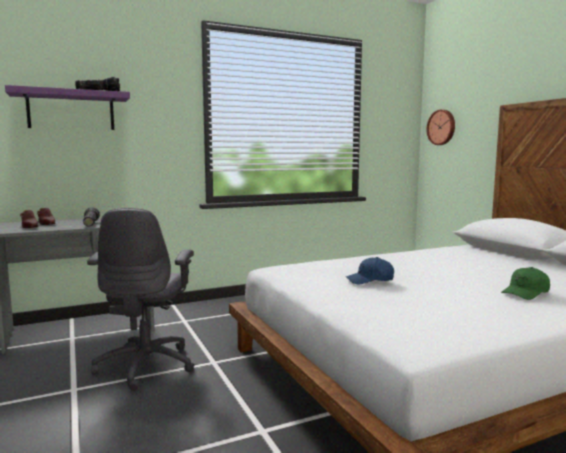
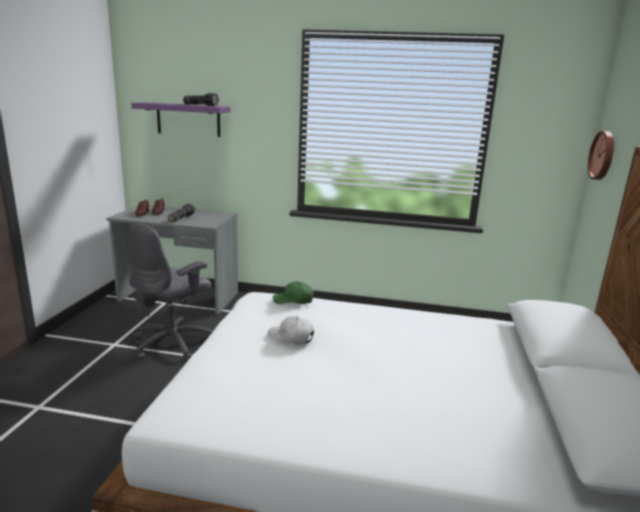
camera: 35 degrees right, 10 degrees up
blue cap [346,257,394,284] -> white cap [267,316,314,345]
green cap [501,267,550,300] -> green cap moved to [273,281,314,304]

